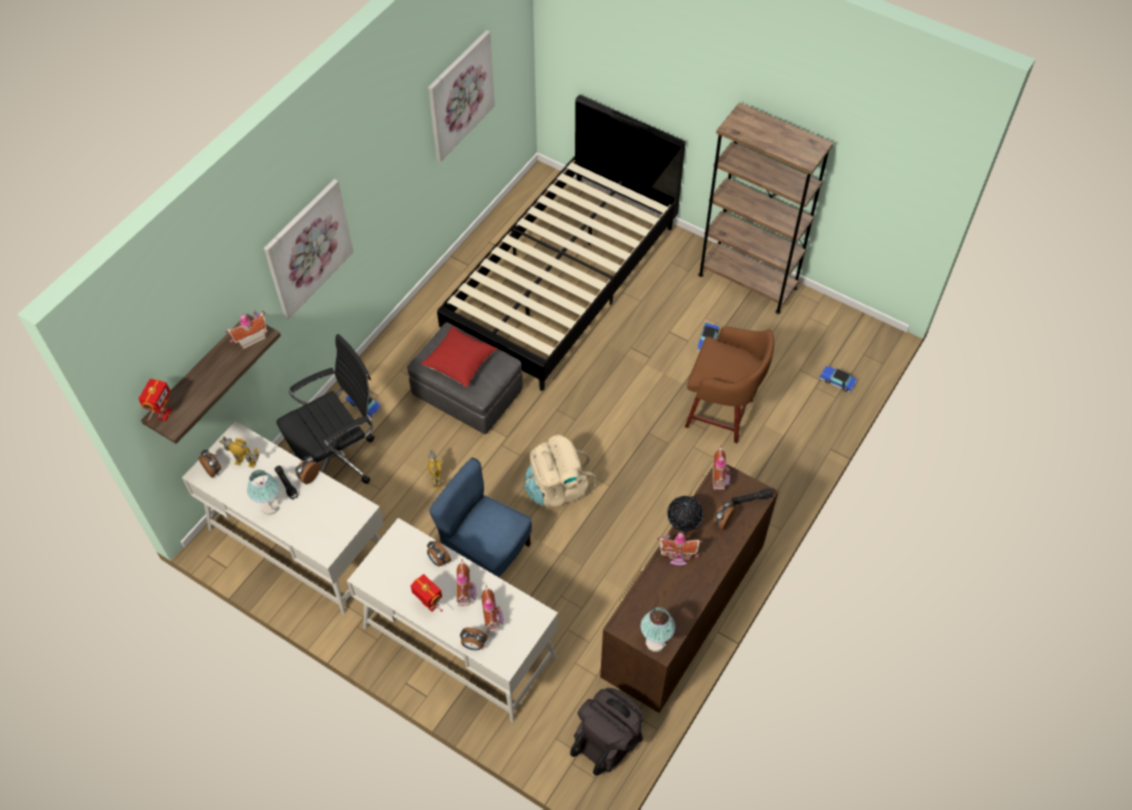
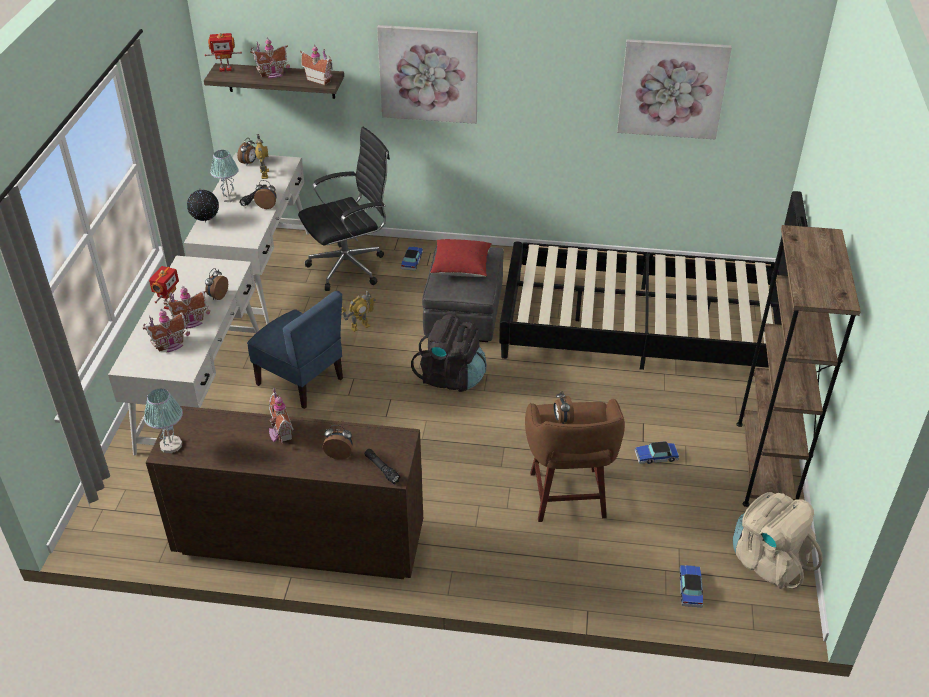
camera: 65 degrees right, 15 degrees down
black office chair [276,334,374,484] -> black office chair turned 60 degrees counterclockwise [298,127,390,291]
blue chair [429,458,532,577] -> blue chair turned 120 degrees clockwise [247,291,343,409]
alarm clock [460,627,488,650] -> alarm clock moved to [554,391,574,424]
beige backpack [524,435,597,507] -> beige backpack moved to [733,492,823,589]
black backpack [570,688,644,776] -> black backpack moved to [411,314,487,392]
globe [667,496,703,531] -> globe moved to [187,188,219,223]
toy house [713,445,730,491] -> toy house moved to [250,37,290,78]

